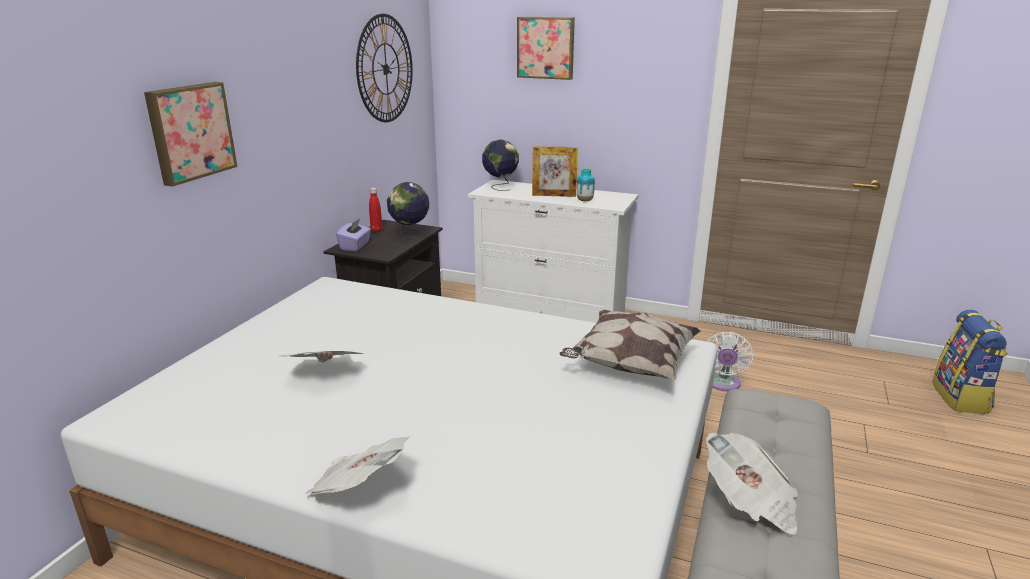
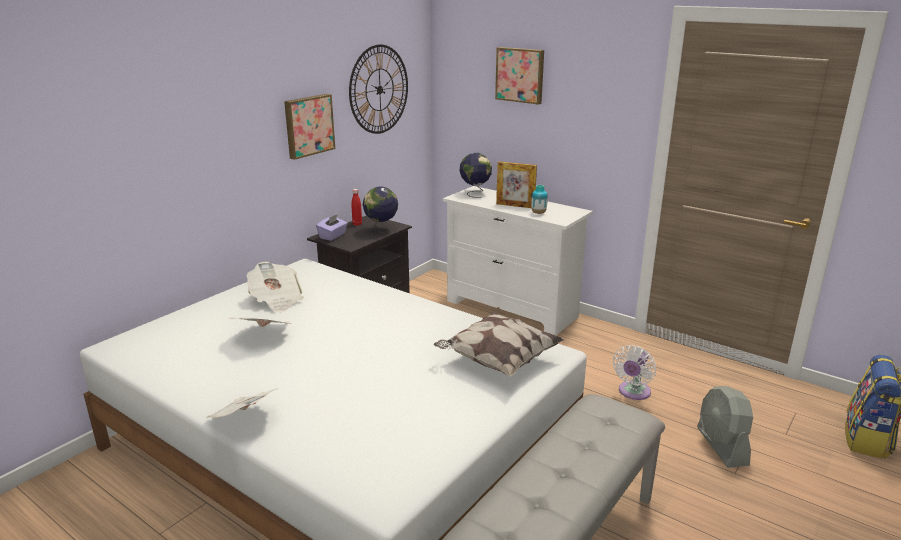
camera: 15 degrees right, 0 degrees up
picture [144,82,237,187] -> picture moved to [284,94,335,160]
newspaper [706,433,798,535] -> newspaper moved to [247,262,304,313]
none -> grey fan [697,386,753,468]

